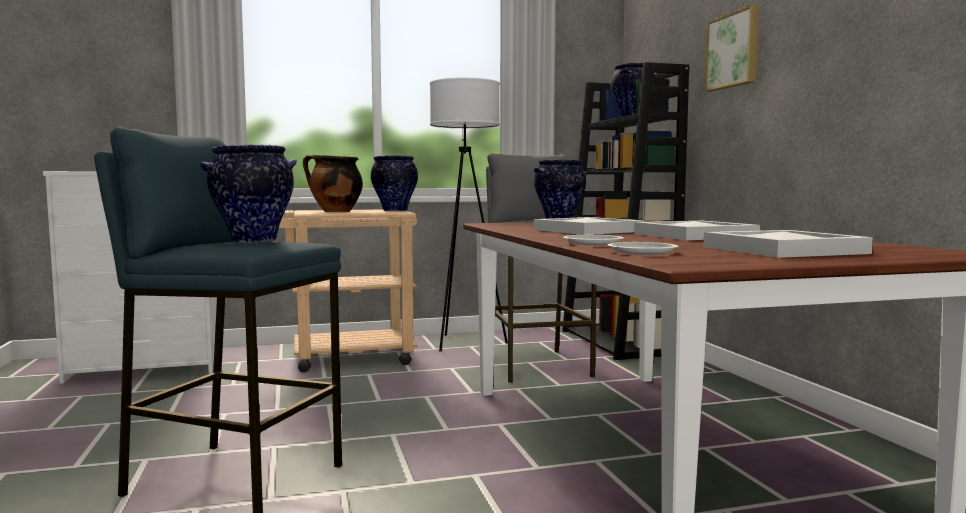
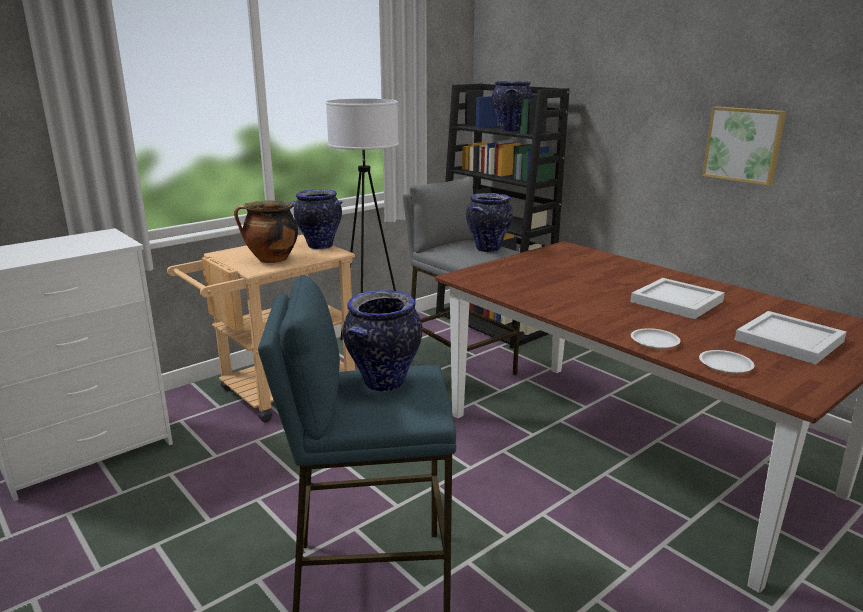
camera: 25 degrees left, 15 degrees up
white tray [534,217,644,235] -> none
picture [705,5,759,91] -> picture moved to [702,106,786,186]

